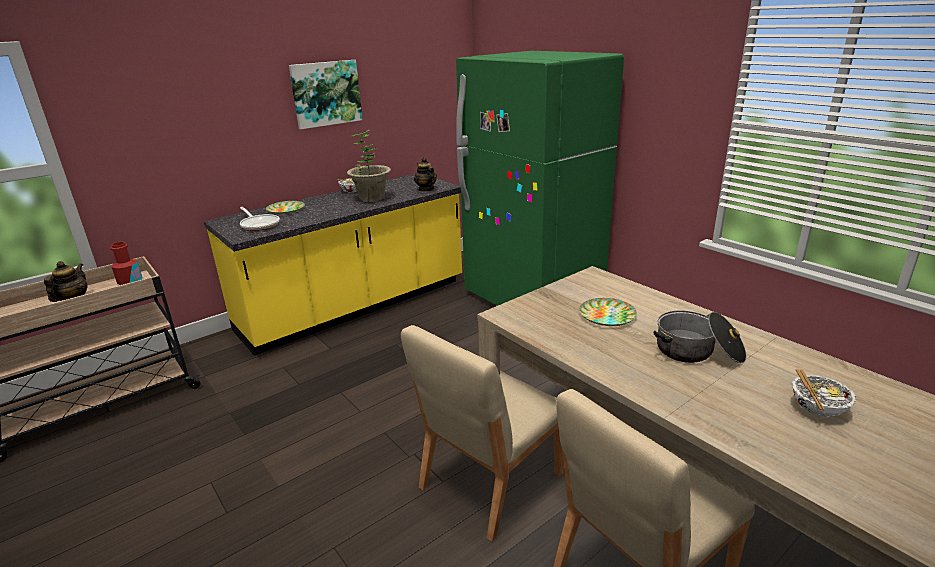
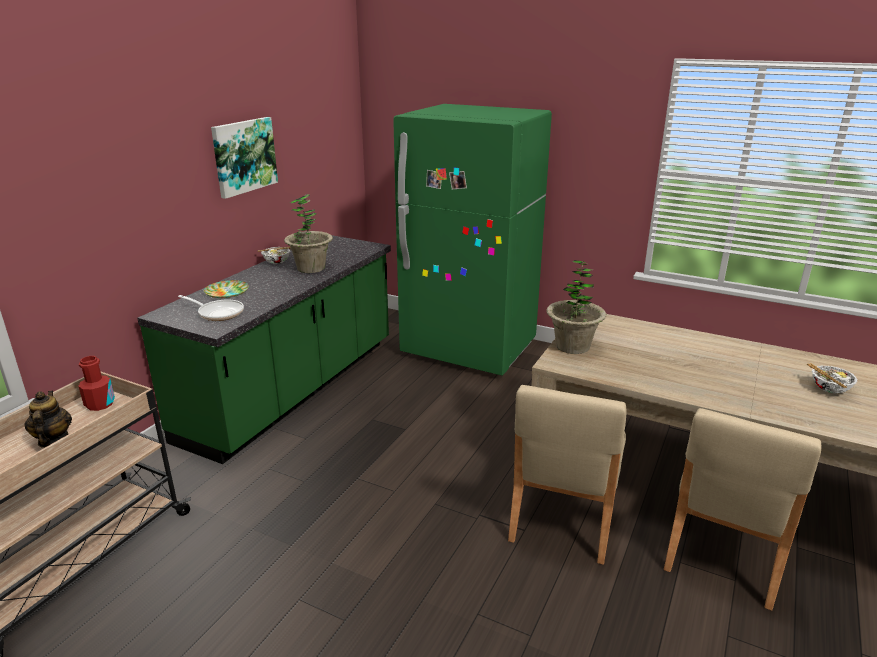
camera: 25 degrees left, 0 degrees up
yellow counter [204,174,462,356] -> green counter [137,235,391,464]
teapot [414,157,437,192] -> none
plate [579,298,637,326] -> none
cooking pot [654,311,747,363] -> none
none -> potted plant [546,260,606,354]

